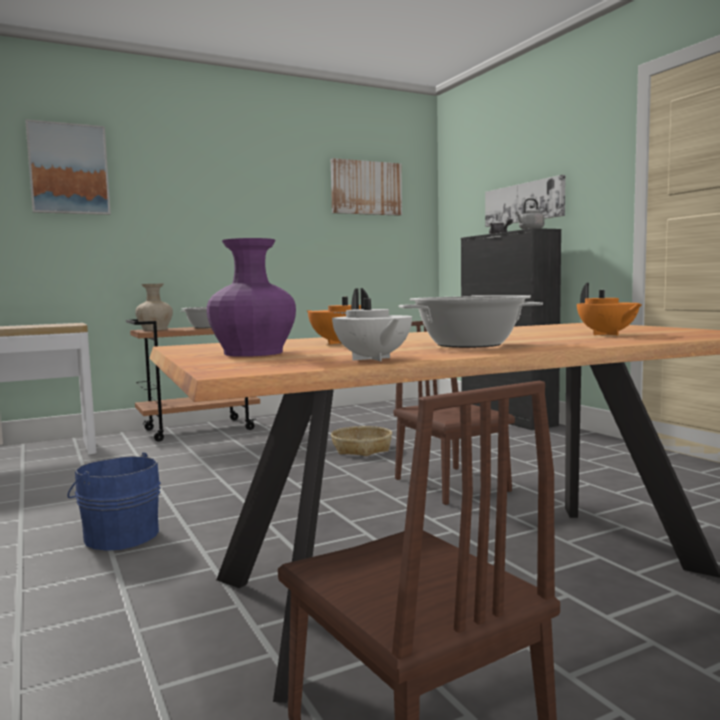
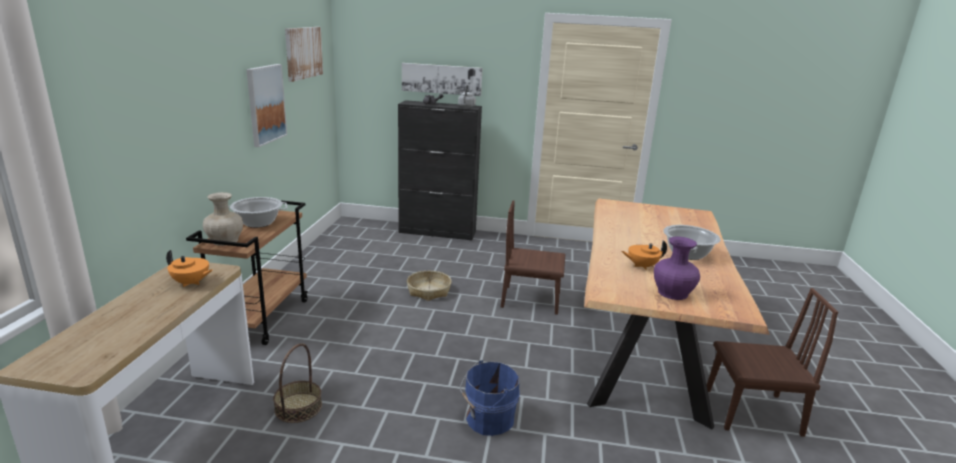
camera: 55 degrees left, 15 degrees up
picture [25,119,111,215] -> picture moved to [246,64,287,147]
white teapot [332,288,412,361] -> none
orange teapot [577,283,642,335] -> orange teapot moved to [166,250,213,287]
none -> basket [273,343,322,423]

